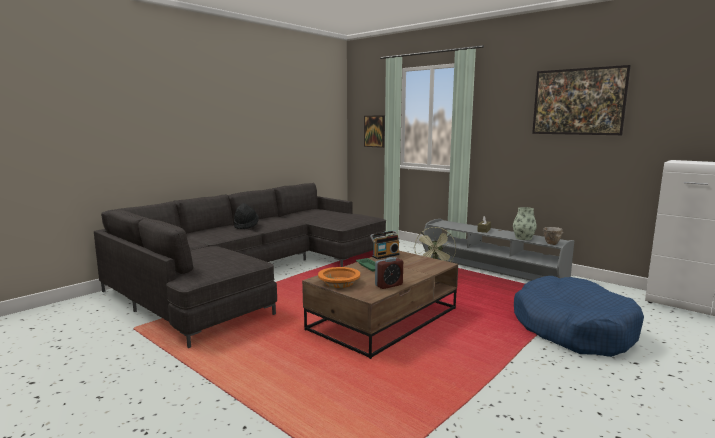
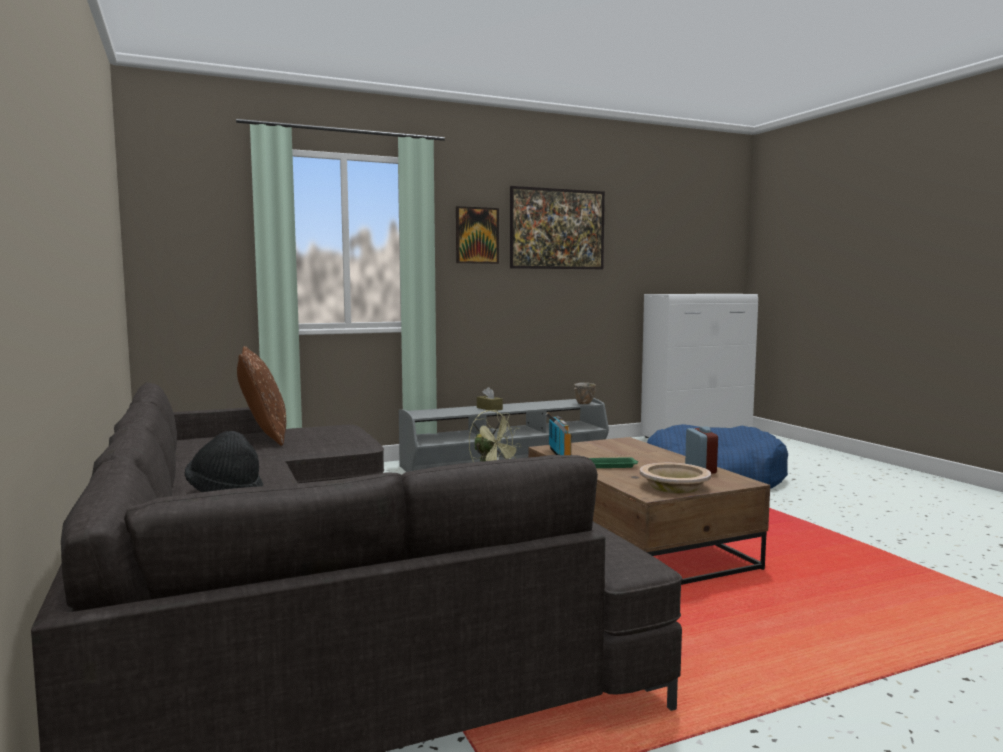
camera: 65 degrees left, 5 degrees down
orange bowl [318,267,360,288] -> beige bowl [640,463,711,493]
picture [364,116,385,148] -> picture moved to [456,206,499,264]
vase [513,207,537,240] -> none
none -> brown pillow [237,346,286,446]

